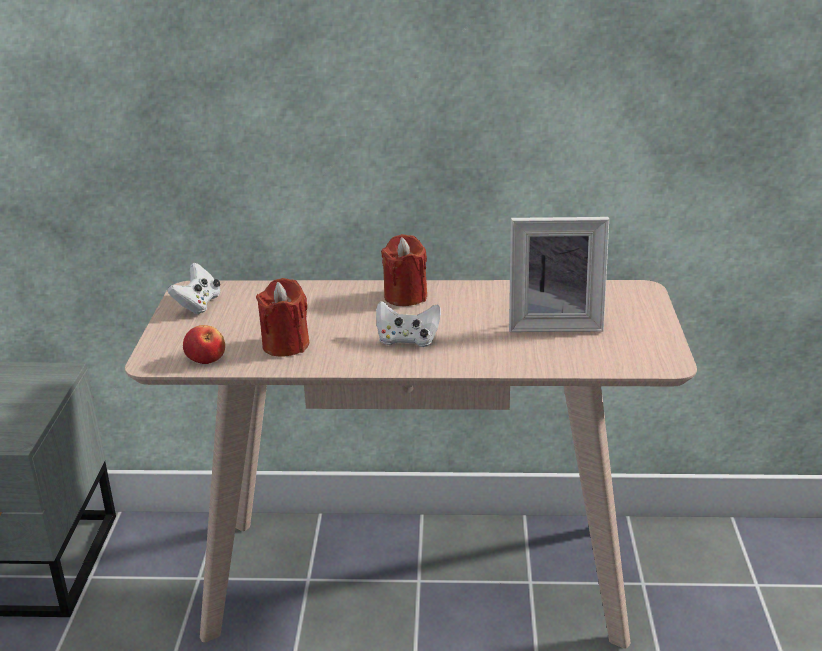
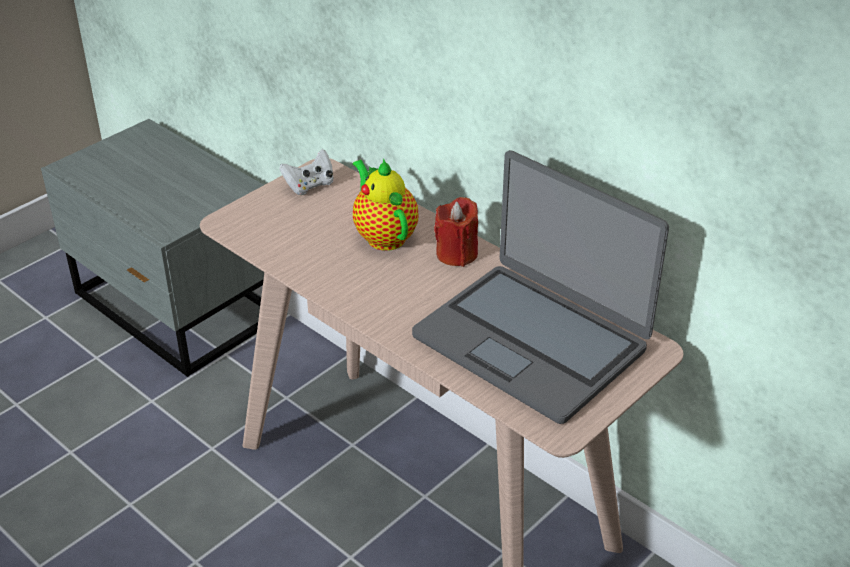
camera: 40 degrees right, 10 degrees up
apple [183,325,225,364] -> none
red candle [256,278,309,357] -> none
white game controller [376,301,441,347] -> none
picture frame [509,217,609,332] -> laptop [412,150,669,424]
none -> teapot [353,158,418,251]

